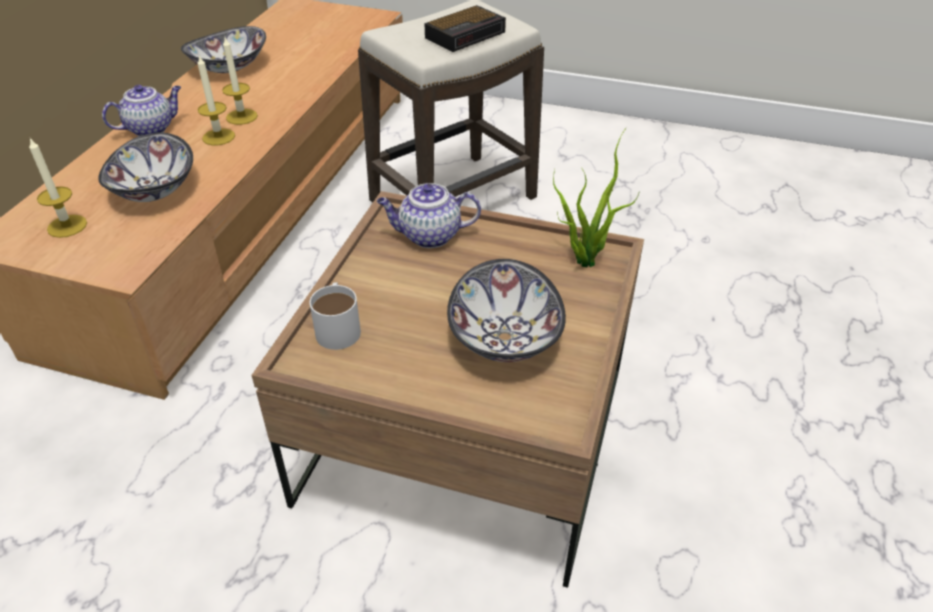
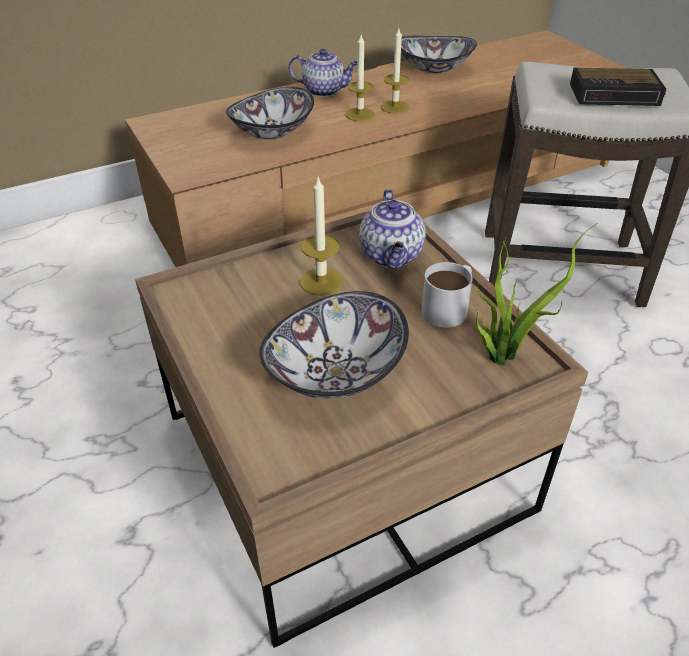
camera: 45 degrees right, 0 degrees up
candle [29,138,87,238] -> candle moved to [300,175,344,296]
white mug [310,282,361,350] -> white mug moved to [421,262,473,327]
teapot [377,183,481,248] -> teapot turned 135 degrees counterclockwise [359,189,426,269]

